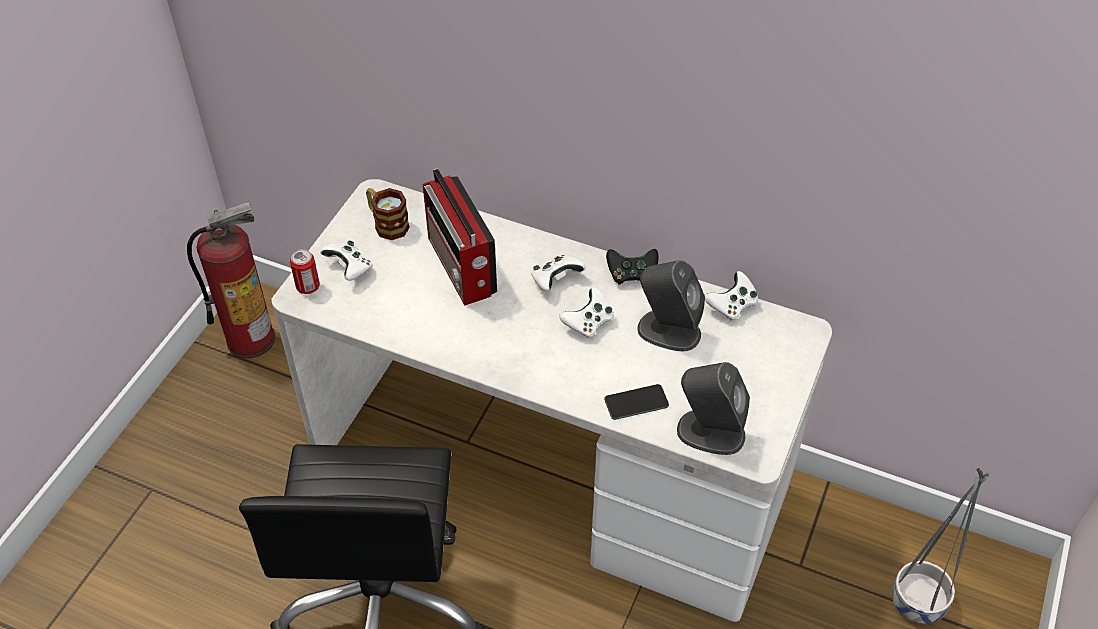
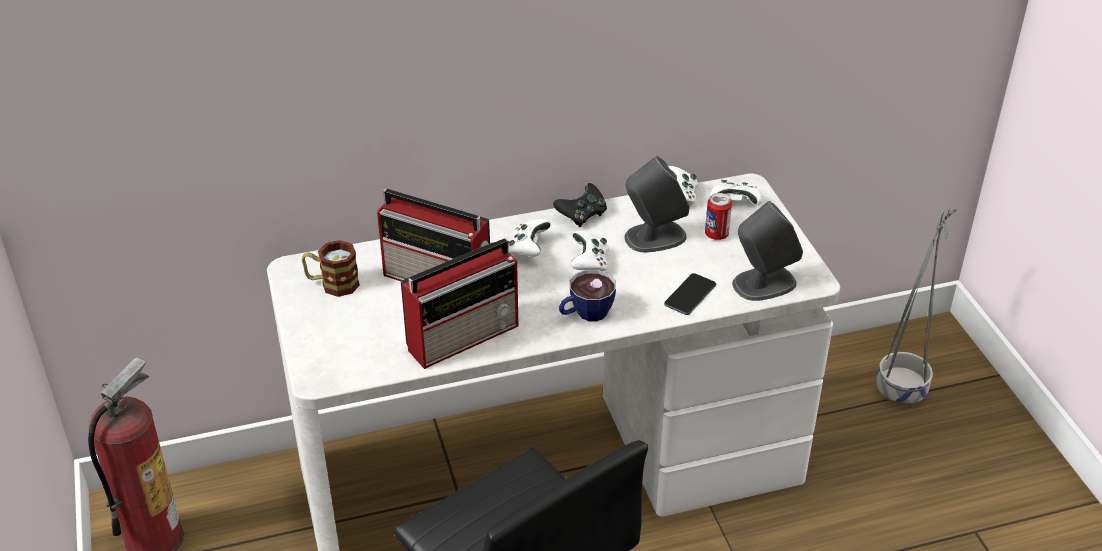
camera: 40 degrees left, 10 degrees down
can [290,249,320,294] -> can moved to [705,193,732,240]
white game controller [320,241,373,281] -> white game controller moved to [710,180,762,205]
none -> radio [401,238,519,369]
none -> cup [559,270,616,322]

